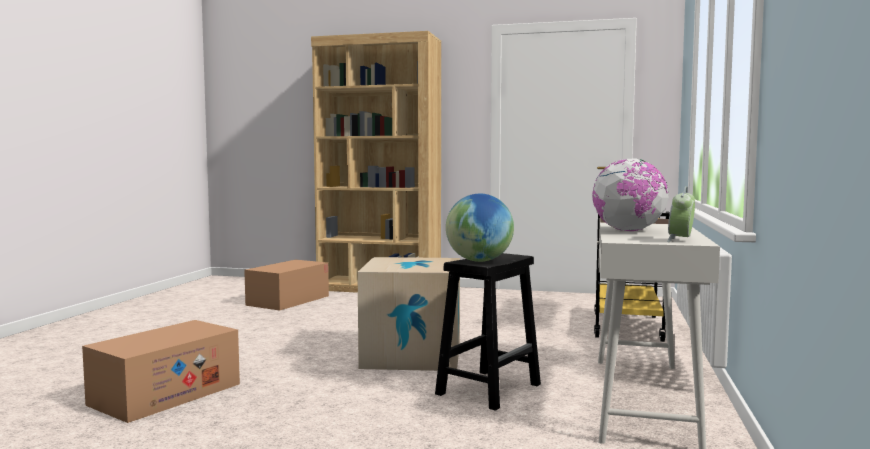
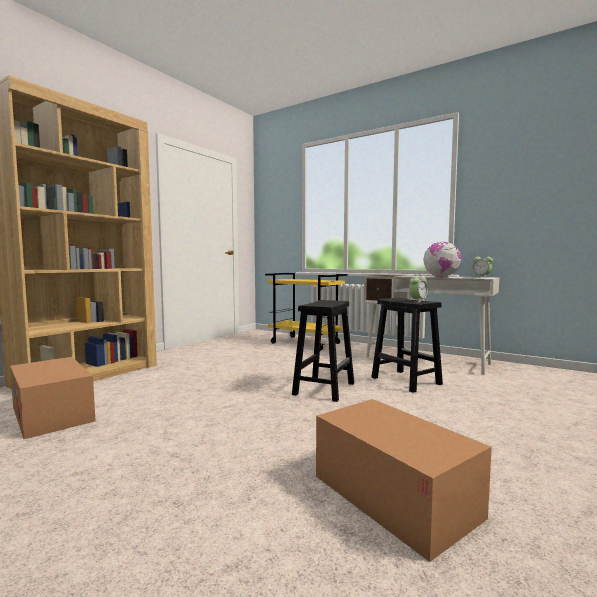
camera: 70 degrees left, 0 degrees up
cardboard box [357,257,460,371] -> black stool [292,300,354,402]
globe [446,194,514,262] -> alarm clock [410,273,428,302]

